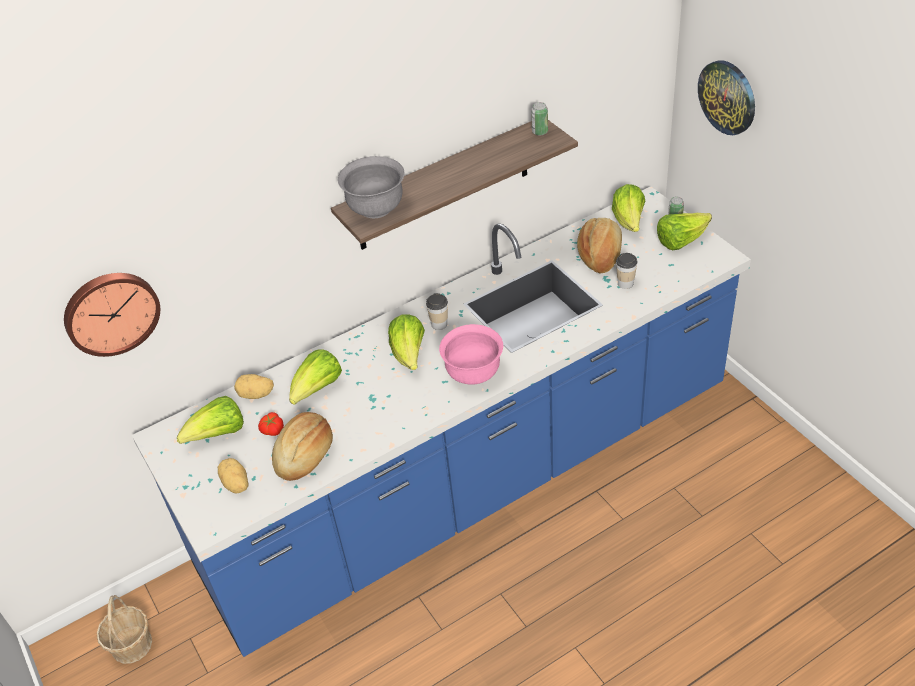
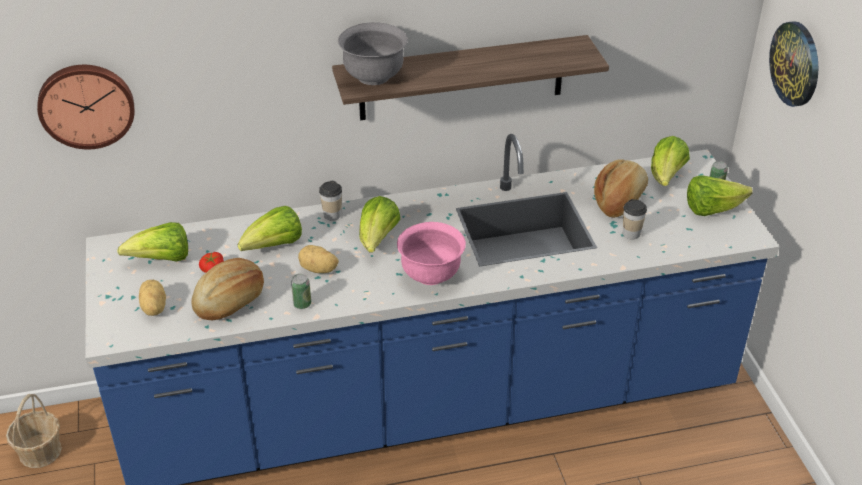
camera: 15 degrees right, 5 degrees down
potato [234,374,274,399] -> potato moved to [298,245,339,273]
cup [426,293,448,330] -> cup moved to [319,181,342,220]
can [531,102,548,136] -> can moved to [291,274,311,309]

